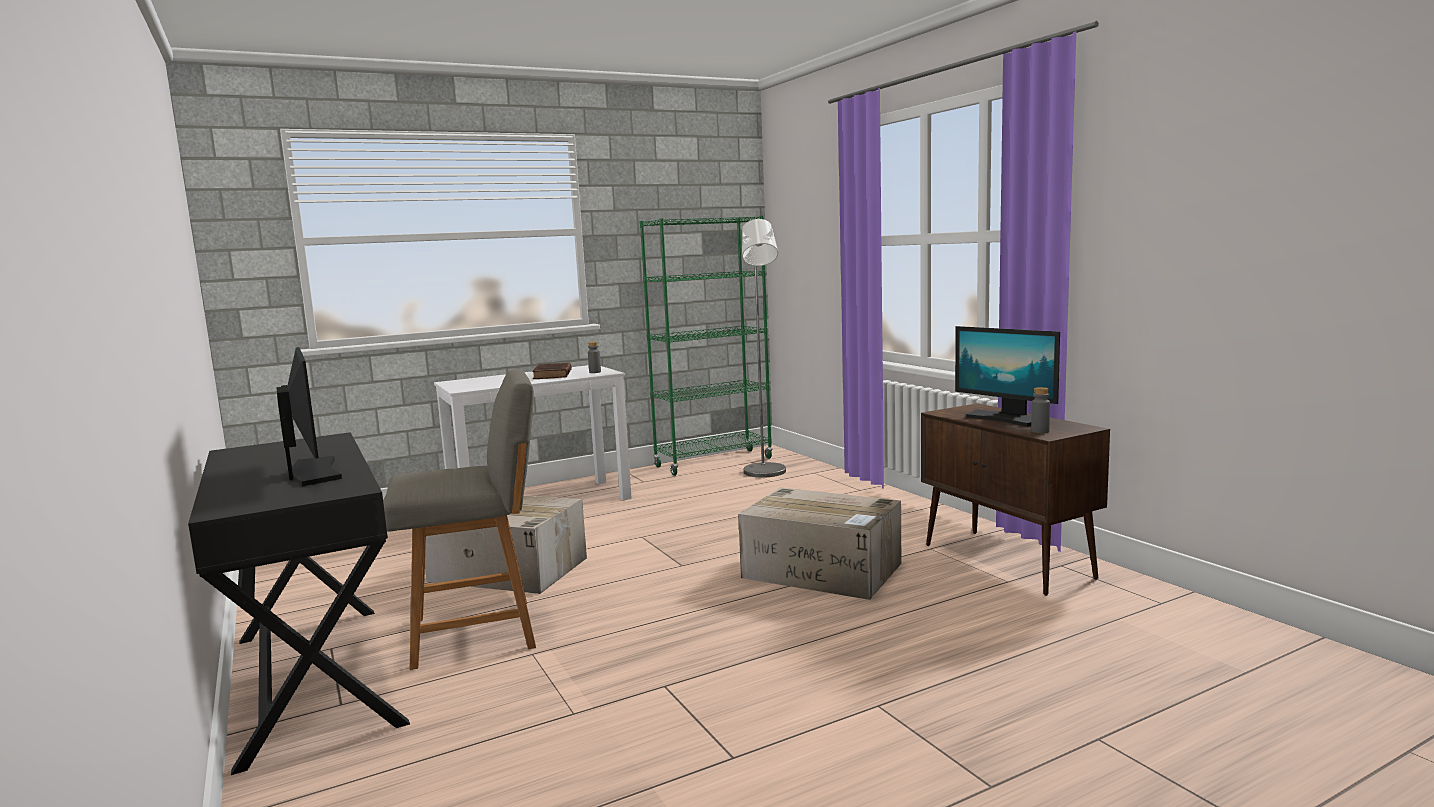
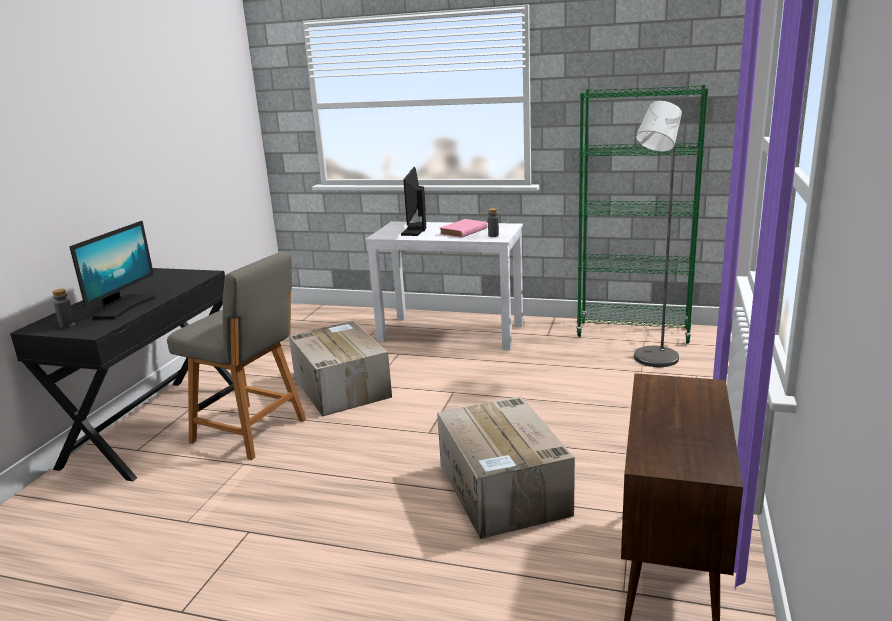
camera: 45 degrees right, 10 degrees up
brown book [532,363,572,379] -> pink book [440,219,488,238]
monitor [955,326,1060,427] -> monitor moved to [401,167,426,236]
grey bottle [1031,387,1050,433] -> grey bottle moved to [52,289,75,328]

